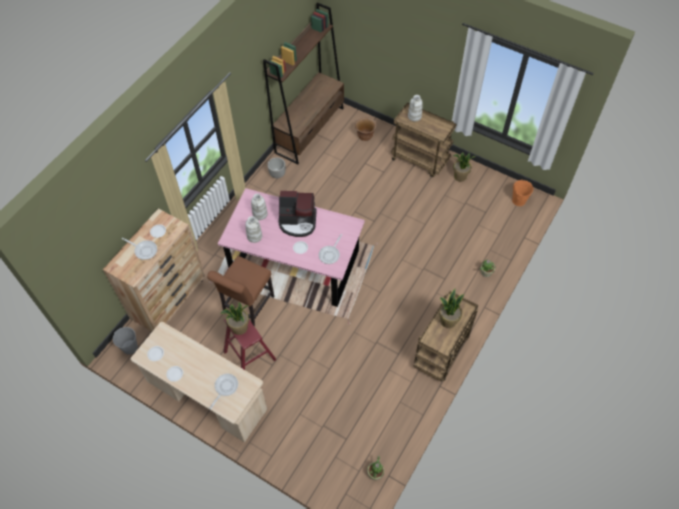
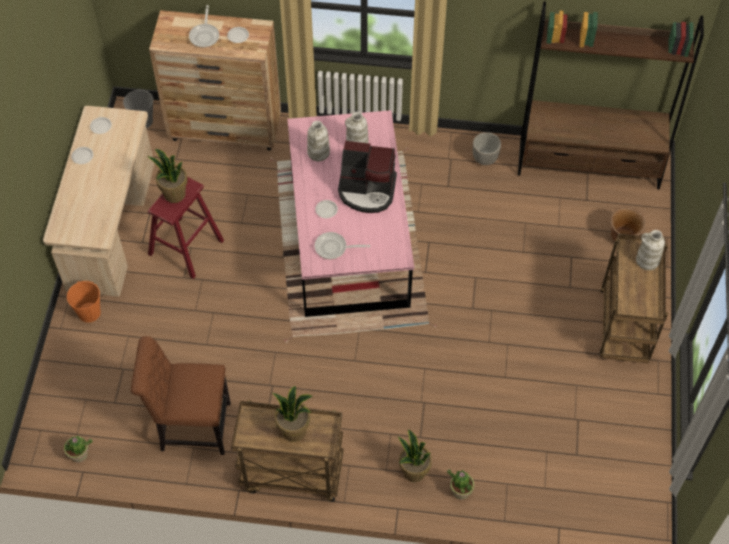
camera: 65 degrees right, 0 degrees up
brown chair [207,256,274,327] -> brown chair moved to [131,336,231,455]
frying pan [209,374,238,409] -> none
coffee machine [278,191,317,237] -> coffee machine turned 60 degrees counterclockwise [338,141,397,213]
potted plant [453,153,475,182] -> potted plant moved to [398,429,432,482]
orange bucket [512,180,534,206] -> orange bucket moved to [67,281,101,323]

